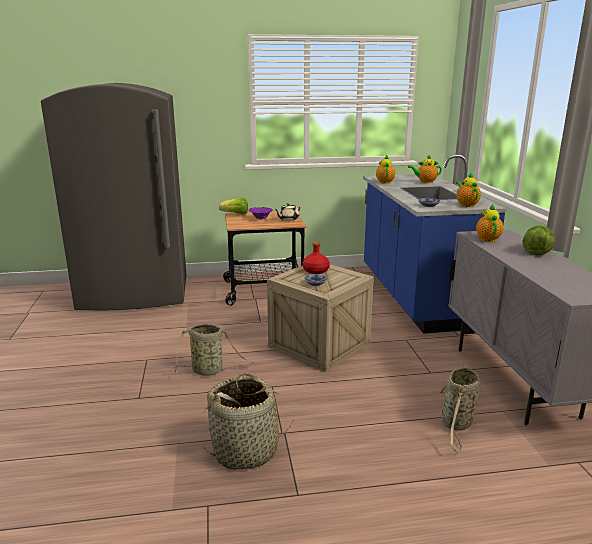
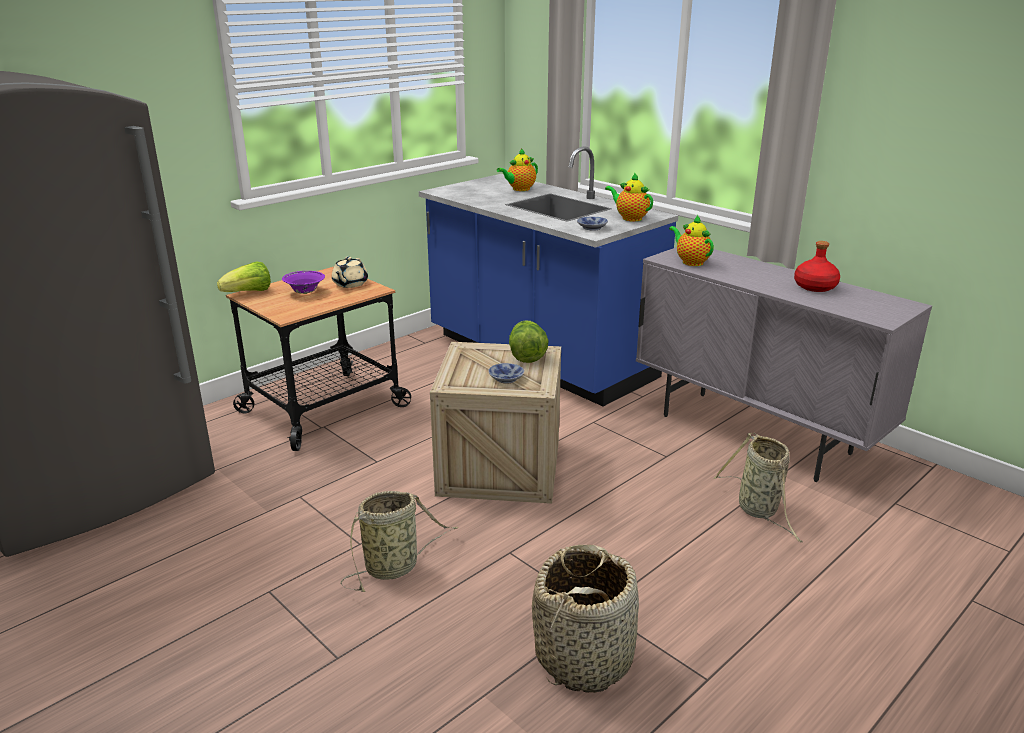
camera: 35 degrees left, 5 degrees up
red bottle [302,242,330,274] -> red bottle moved to [794,241,840,292]
teapot [376,155,395,184] -> none
lettuce [523,225,555,255] -> lettuce moved to [509,321,549,363]

